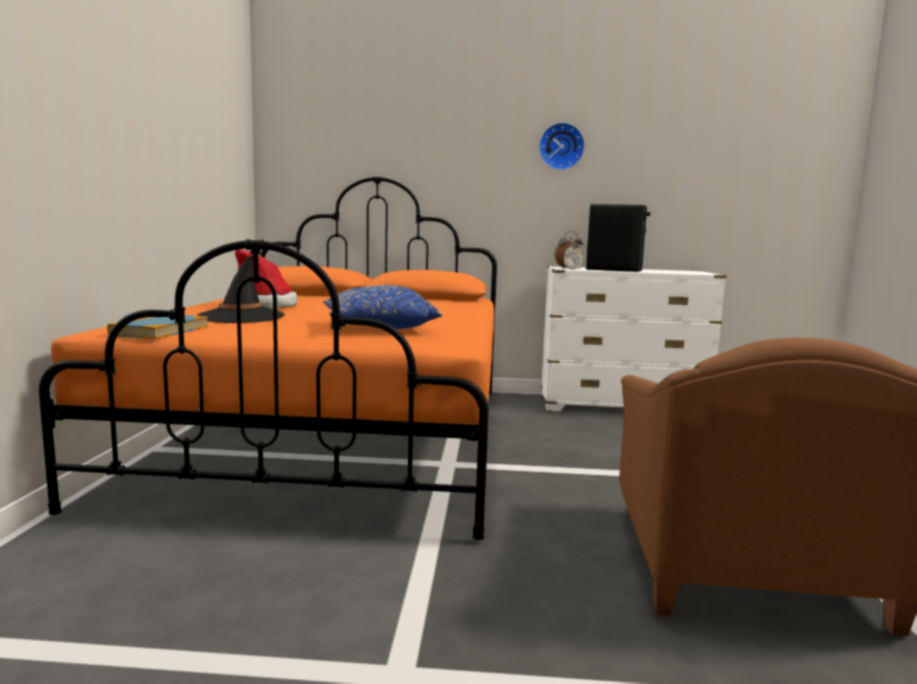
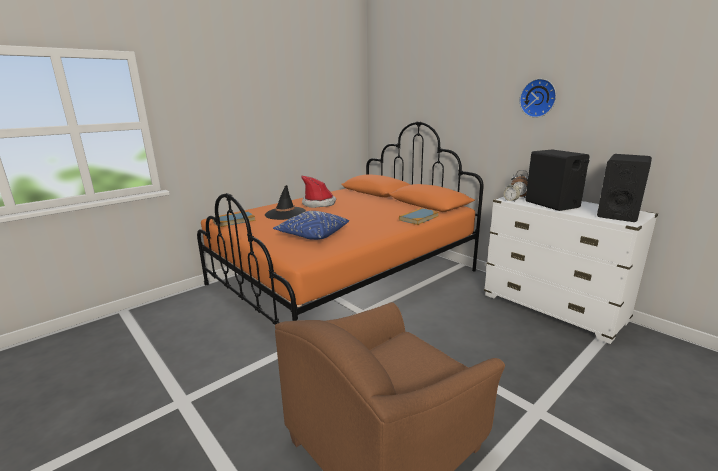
camera: 45 degrees right, 10 degrees up
none -> book [399,208,439,225]
none -> black speaker [597,154,652,222]

